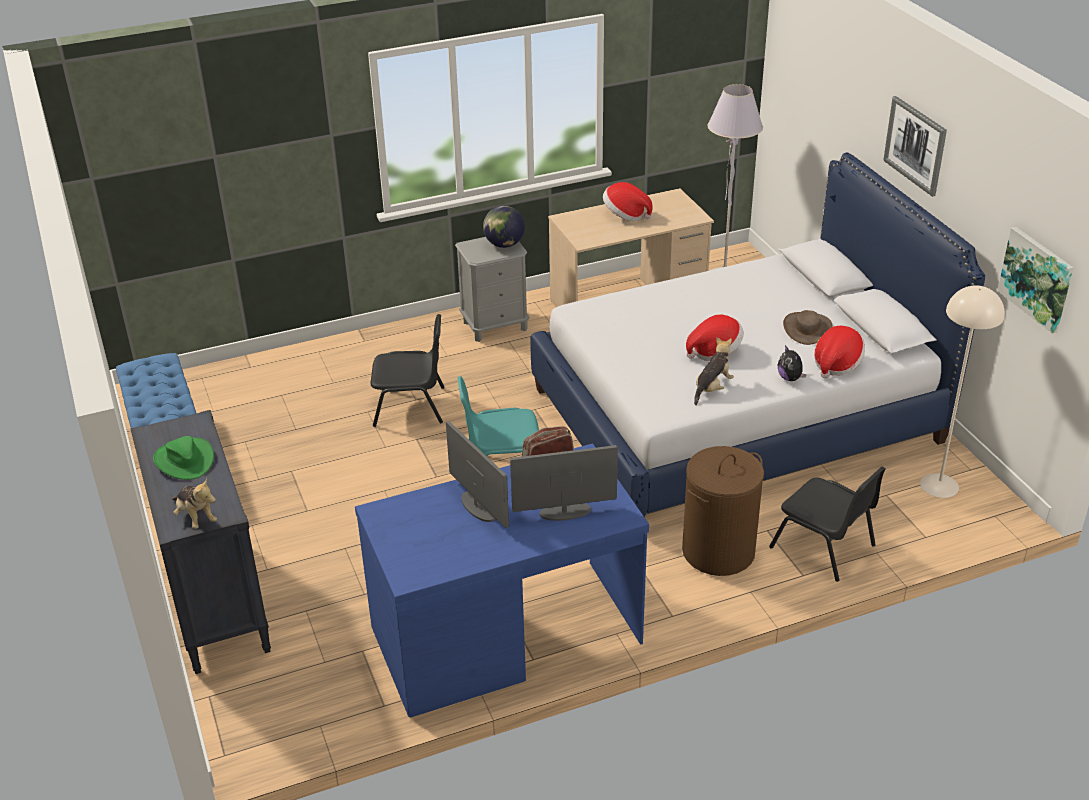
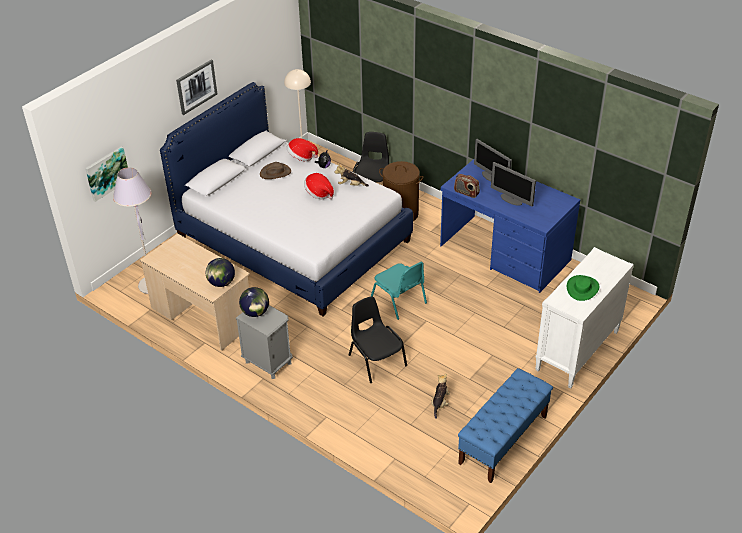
camera: 120 degrees left, 5 degrees up
black dresser [131,410,271,674] -> white dresser [535,247,634,389]
plush toy [172,478,217,529] -> plush toy moved to [431,373,450,419]
monitor [446,421,509,528] -> monitor turned 75 degrees counterclockwise [491,162,536,207]
hat [603,182,653,221] -> none
picture [997,227,1074,334] -> picture moved to [85,146,128,202]
none -> globe [206,258,235,287]

